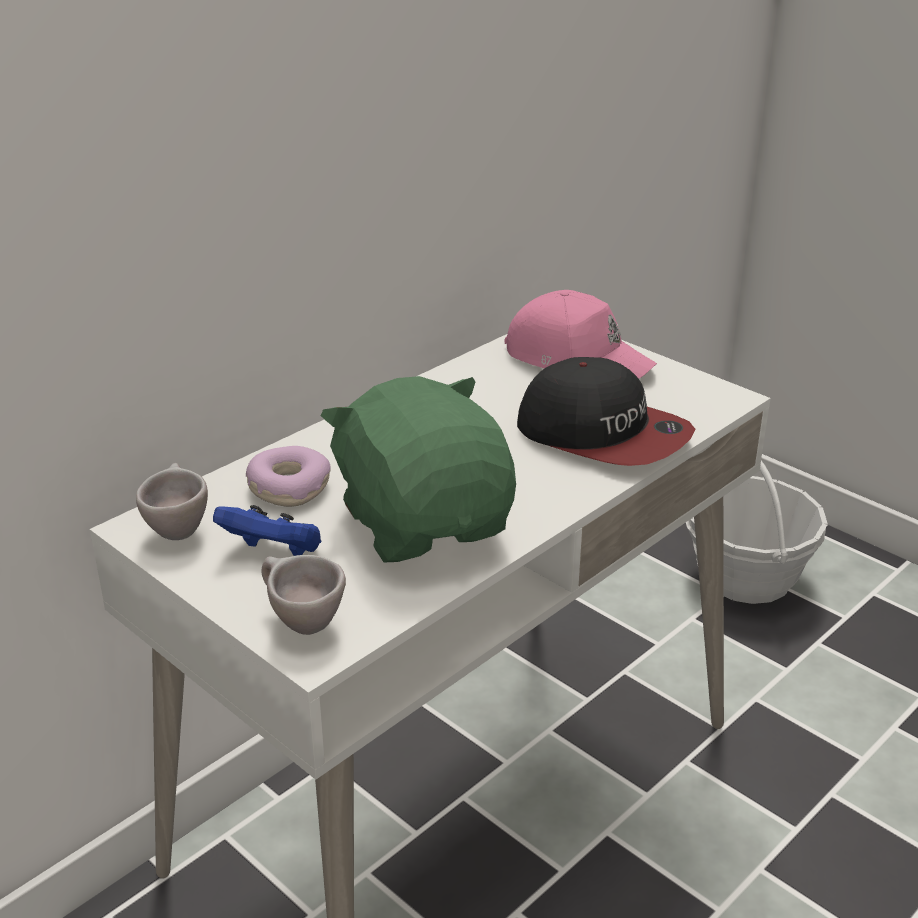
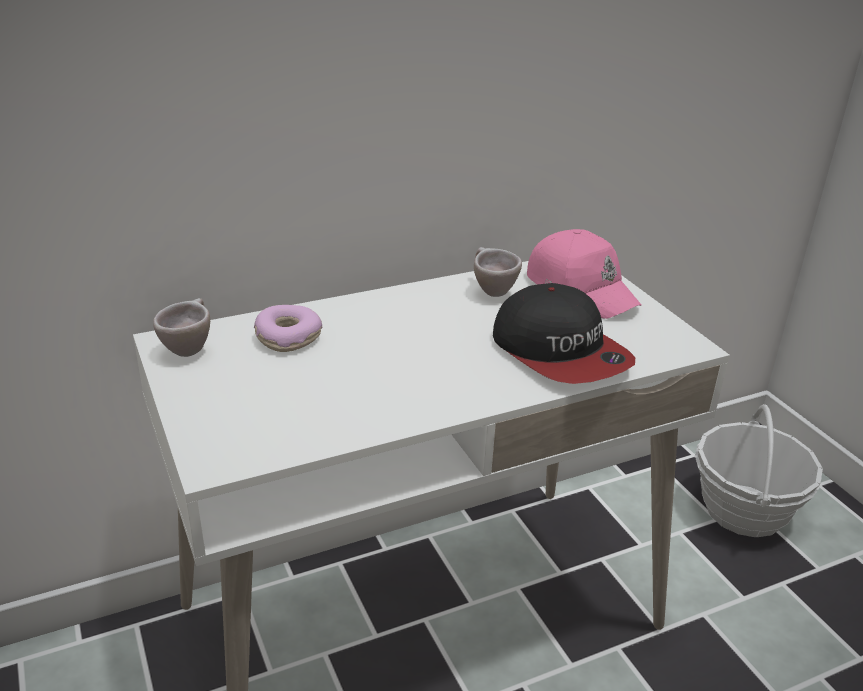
camera: 20 degrees right, 0 degrees up
blue game controller [213,505,321,556] -> none
beige cup [262,555,346,635] -> beige cup moved to [474,247,522,297]
green plush toy [320,376,516,563] -> none

